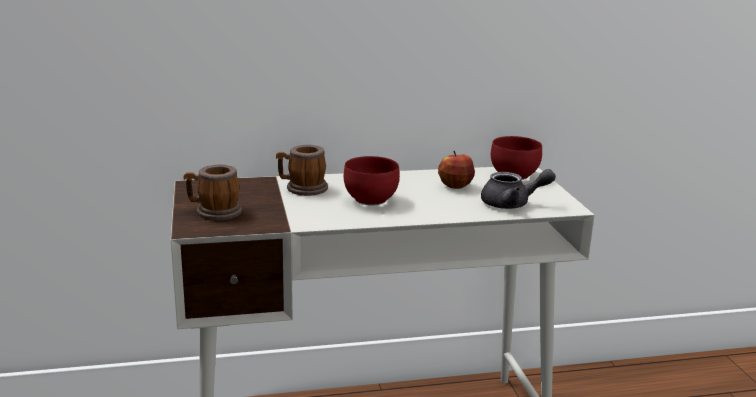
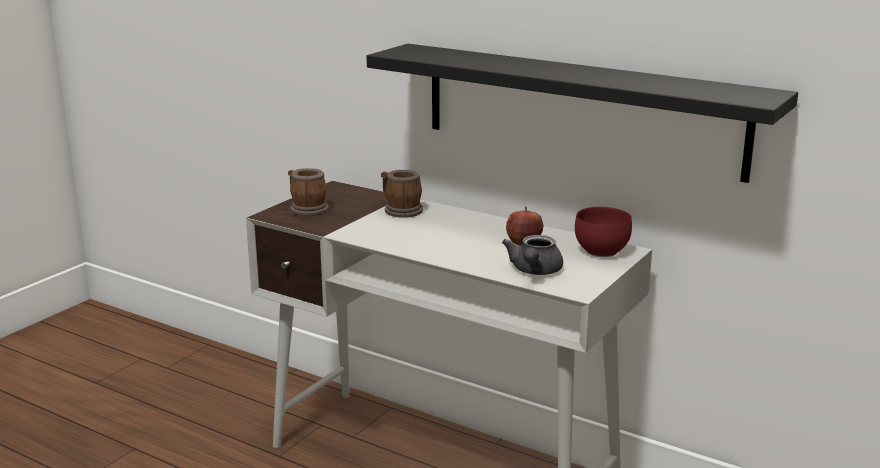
camera: 45 degrees right, 0 degrees up
red bowl [344,156,400,206] -> none
grey teapot [481,169,556,209] -> grey teapot turned 60 degrees clockwise [502,235,563,275]
none -> black shelf [367,44,798,183]

